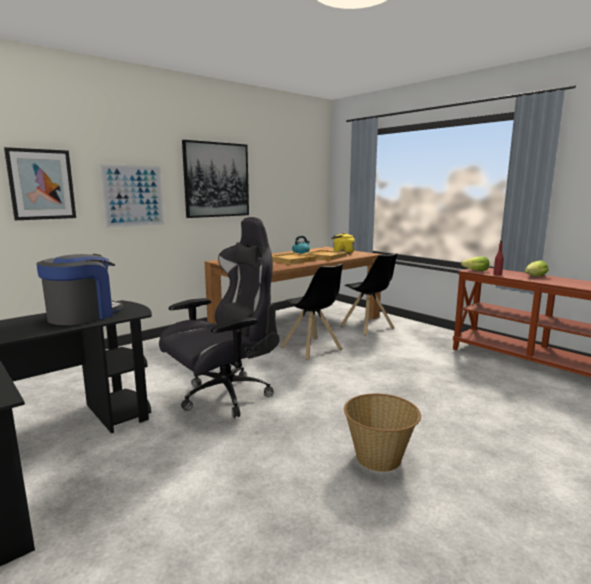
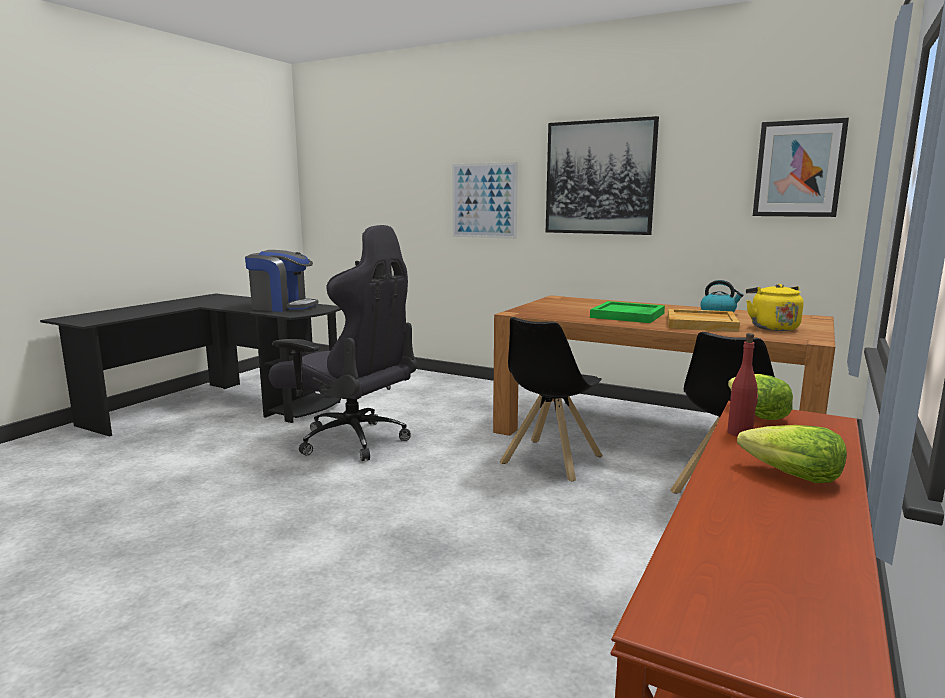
camera: 70 degrees right, 0 degrees up
picture [4,147,76,220] -> picture moved to [753,118,849,217]
beige tray [272,252,316,264] -> green tray [590,301,665,323]
basket [344,393,421,472] -> none

